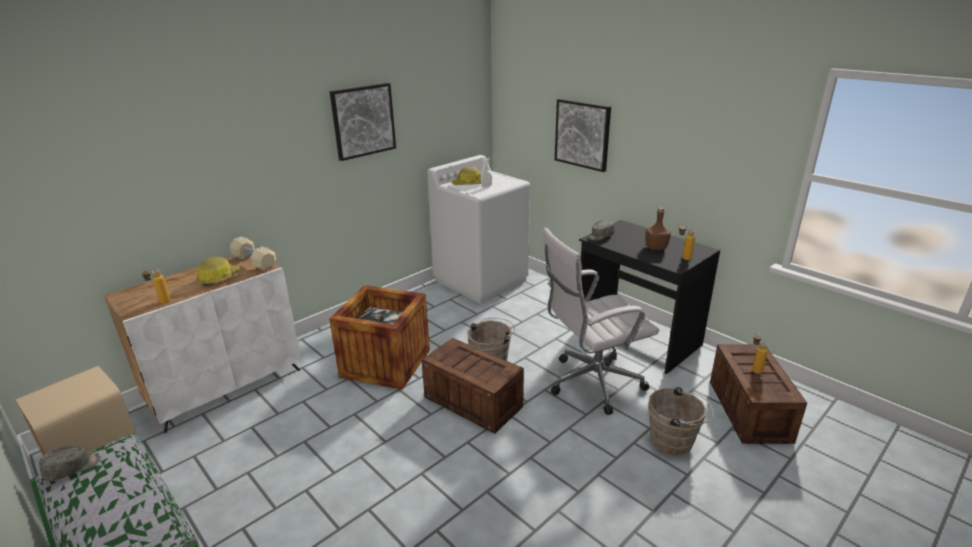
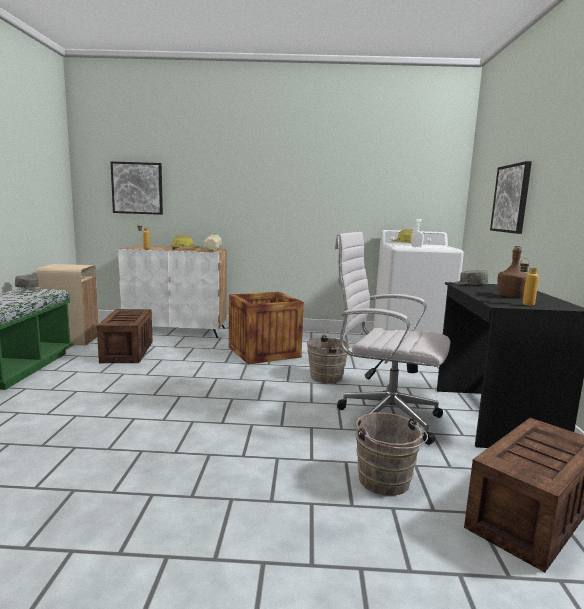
camera: 45 degrees right, 15 degrees down
picture [330,83,396,161] -> picture moved to [111,161,163,215]
crate [421,338,524,434] -> crate moved to [97,309,153,363]
bottle [752,333,768,374] -> none

